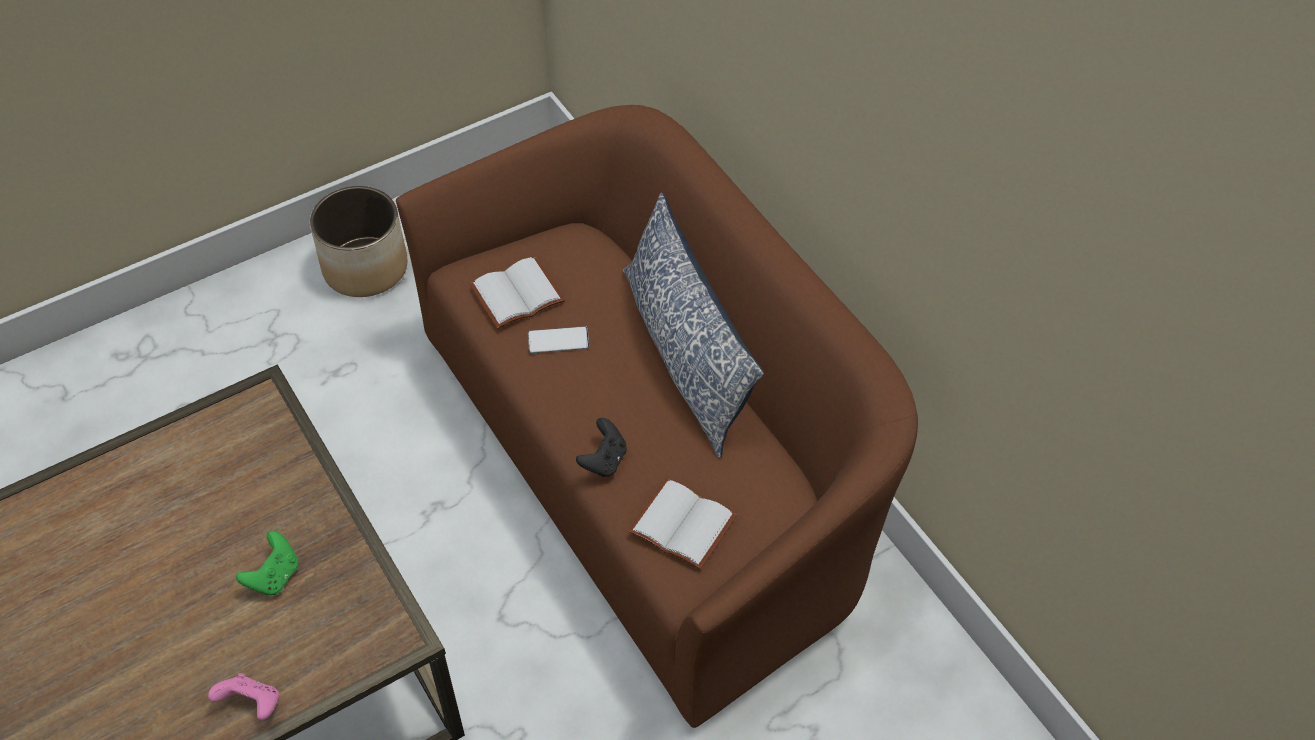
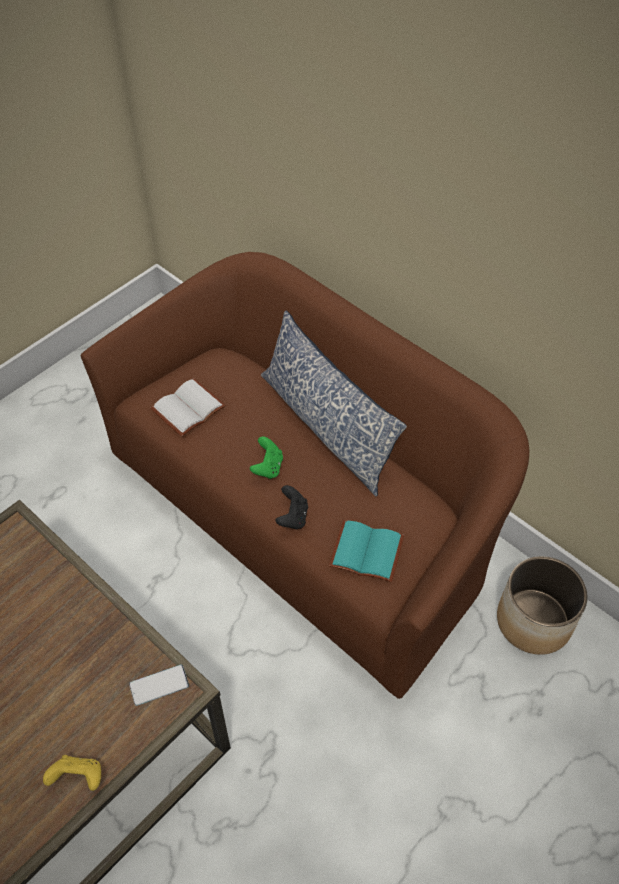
camera: 15 degrees left, 0 degrees up
pink game controller [208,673,279,720] -> yellow game controller [43,755,101,791]
green game controller [236,531,299,595] -> green game controller moved to [250,436,283,479]
planter [310,186,407,297] -> planter moved to [497,556,587,655]
phone [528,326,589,353] -> phone moved to [129,665,189,706]
white book [628,478,737,570] -> turquoise book [329,520,404,582]

